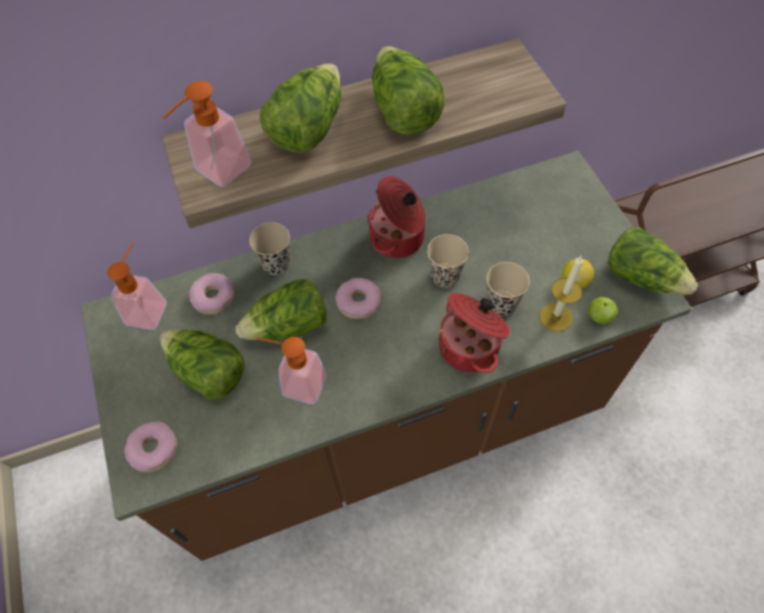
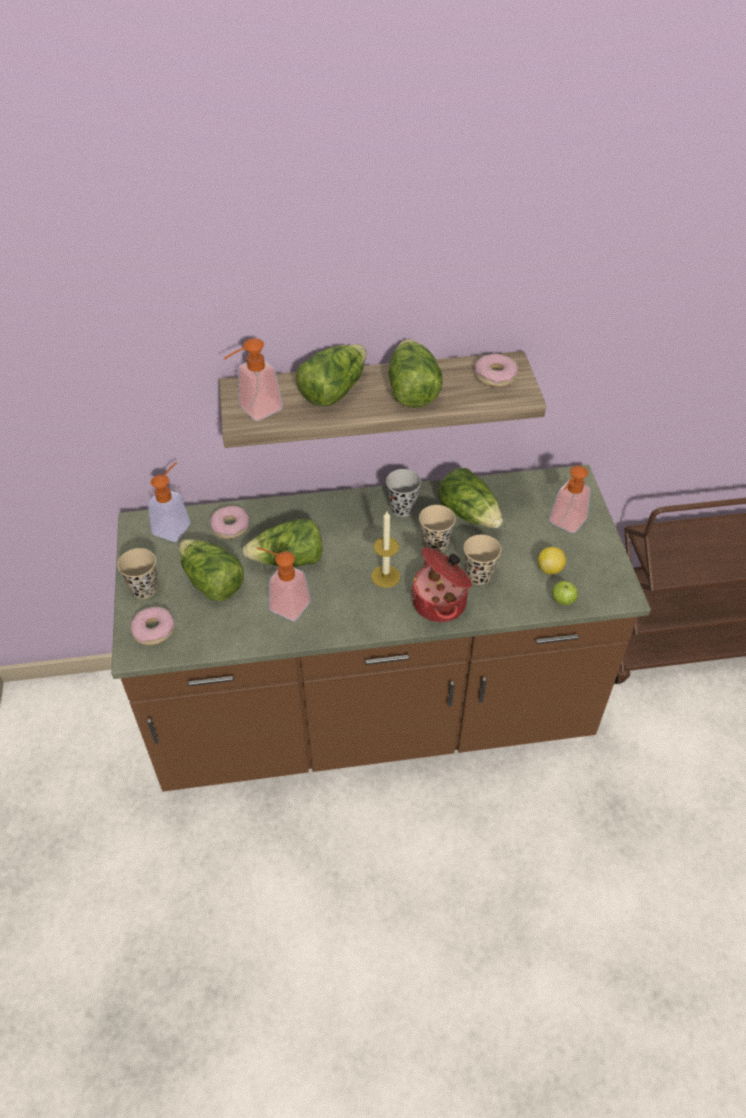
camera: 10 degrees right, 10 degrees down
beige cup [249,222,291,275] -> beige cup moved to [117,548,158,599]
donut [335,278,381,319] -> donut moved to [475,354,518,387]
cooking pot [367,176,425,258] -> black cup [386,469,421,517]
candle [540,256,583,332] -> candle moved to [371,511,400,588]
lettuce [608,227,698,295] -> lettuce moved to [438,468,503,528]
none -> soap dispenser [549,466,591,533]

